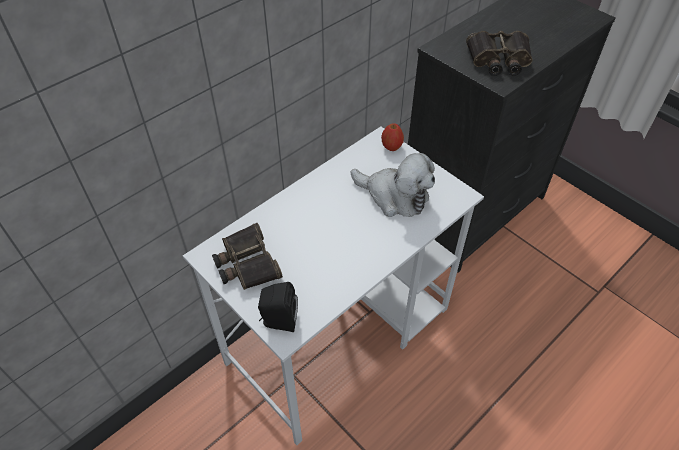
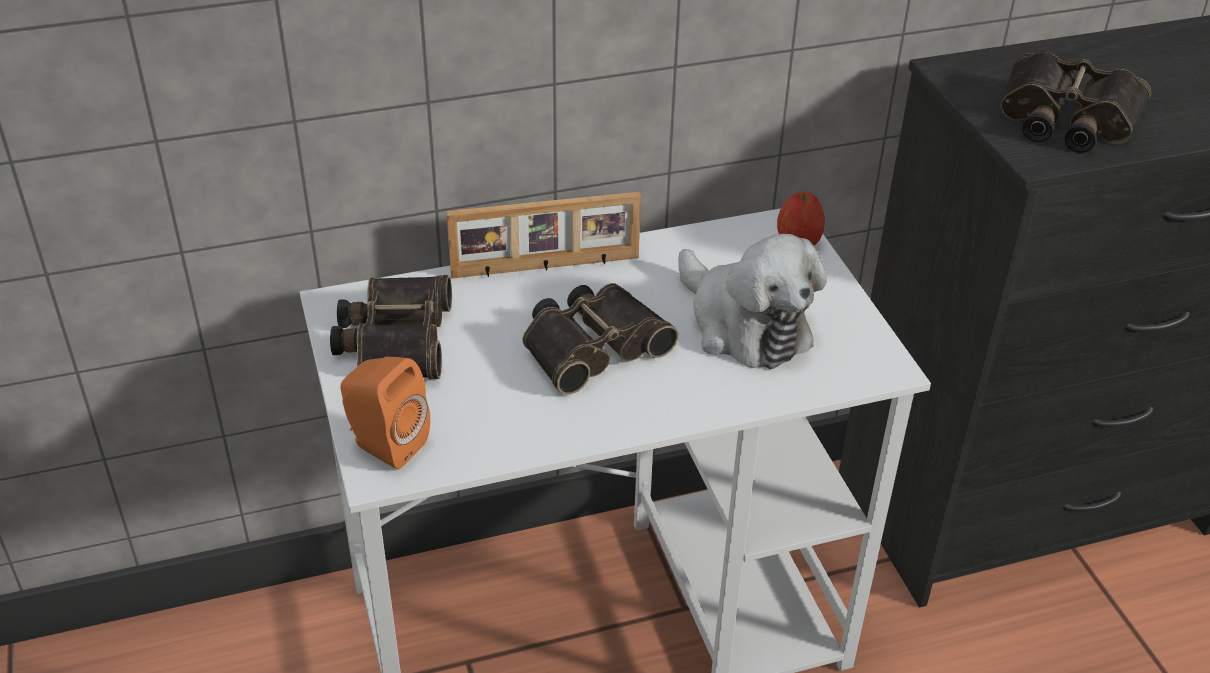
camera: 25 degrees right, 10 degrees down
black speaker [258,282,298,332] -> orange speaker [341,357,430,470]
none -> picture frame [446,192,641,278]
none -> binoculars [523,283,678,395]

